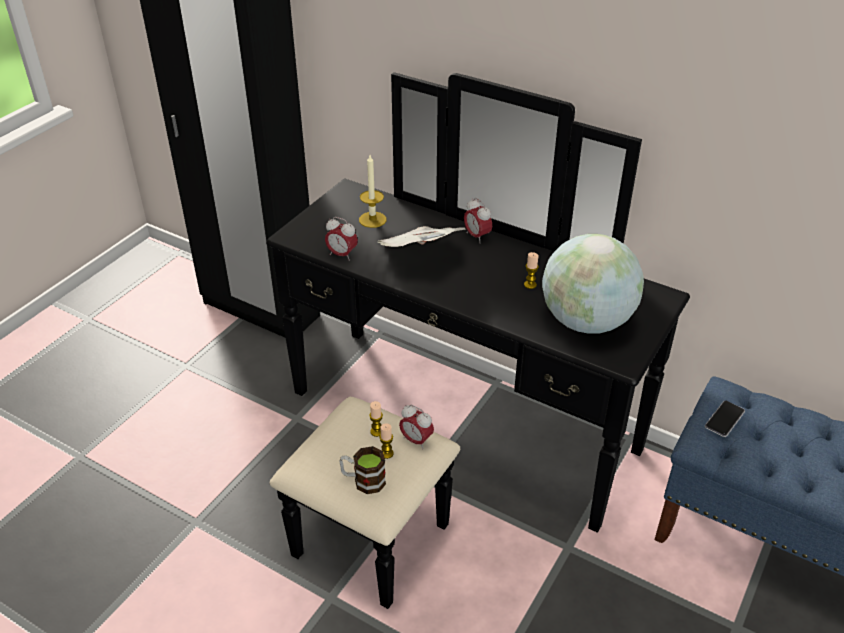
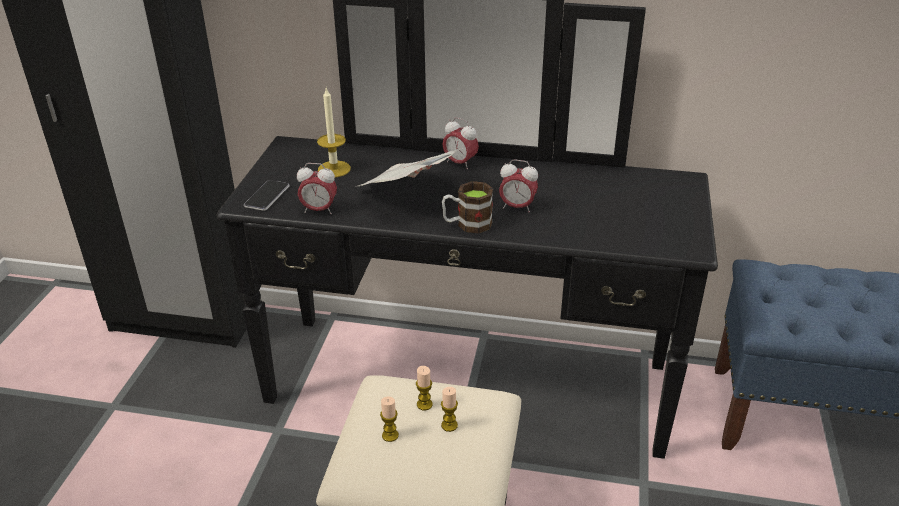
camera: 20 degrees left, 5 degrees down
mug [339,446,386,494] -> mug moved to [442,181,493,234]
alarm clock [399,405,434,449] -> alarm clock moved to [499,159,538,213]
candle [524,252,539,289] -> candle moved to [380,397,399,442]
globe [542,234,644,334] -> none
phone [705,401,745,437] -> phone moved to [244,180,290,211]

